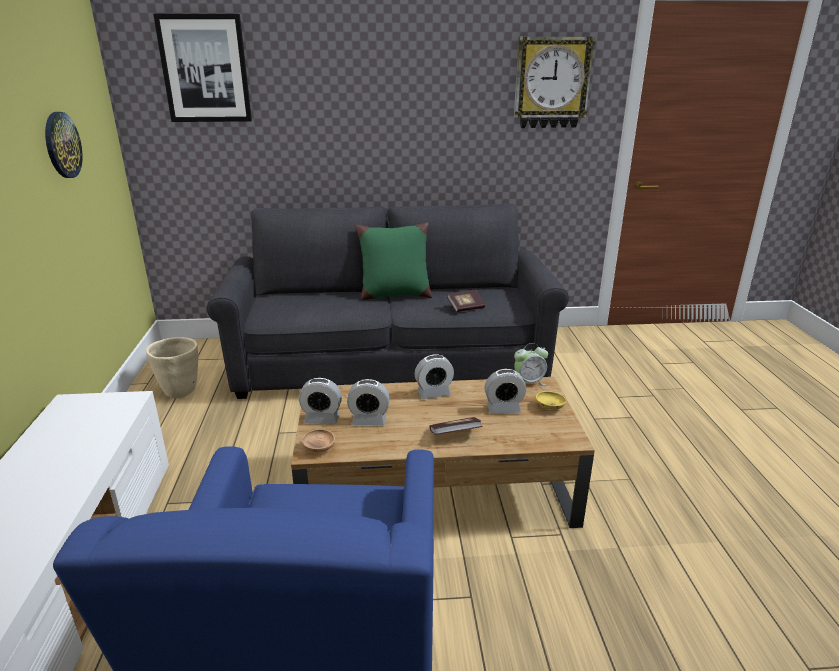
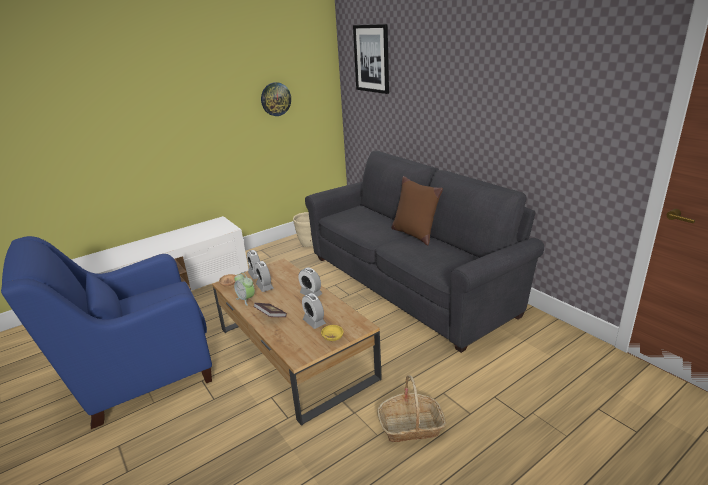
camera: 60 degrees right, 0 degrees up
green pillow [355,222,432,300] -> brown pillow [391,176,443,245]
book [447,290,485,312] -> none
wall clock [514,37,596,128] -> none
alarm clock [514,343,548,386] -> alarm clock moved to [234,272,255,306]
none -> basket [377,375,446,442]

